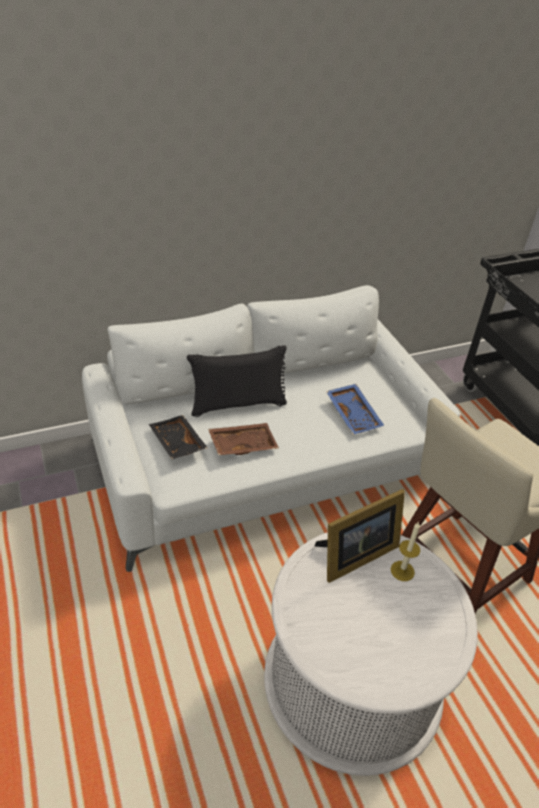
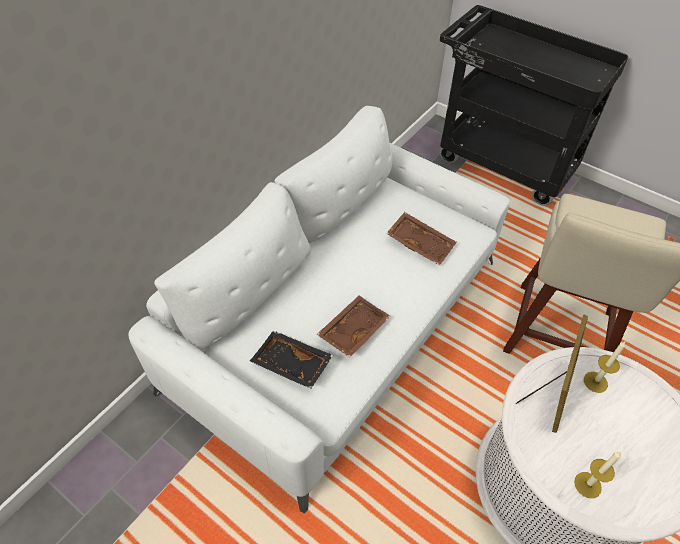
camera: 30 degrees left, 10 degrees up
black pillow [187,345,287,417] -> none
blue tray [326,384,384,435] -> brown tray [386,212,457,266]
none -> candle [574,452,621,498]

